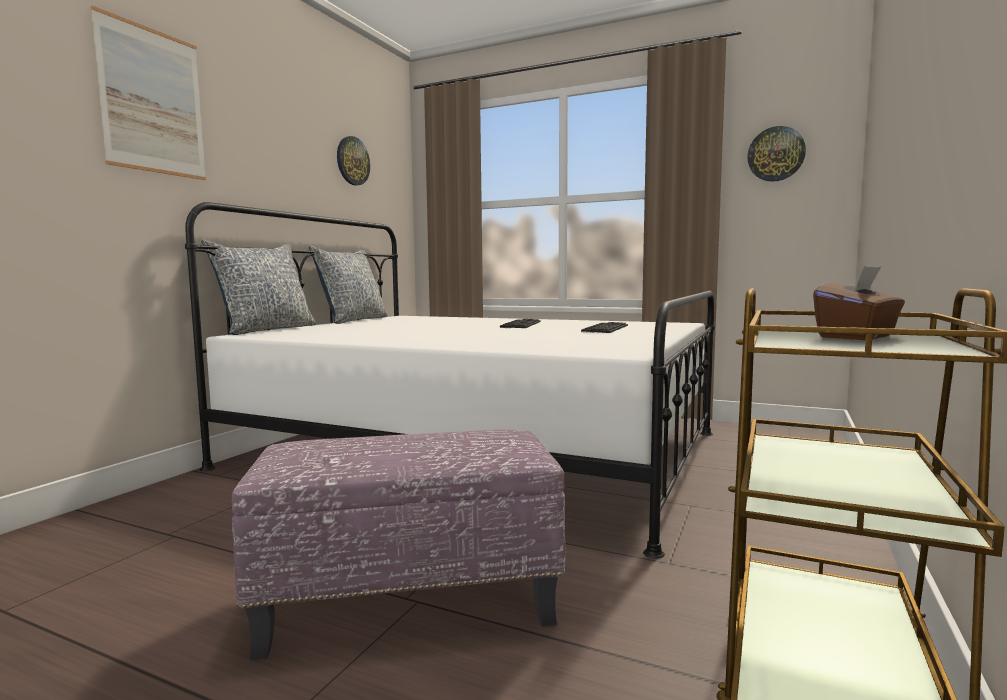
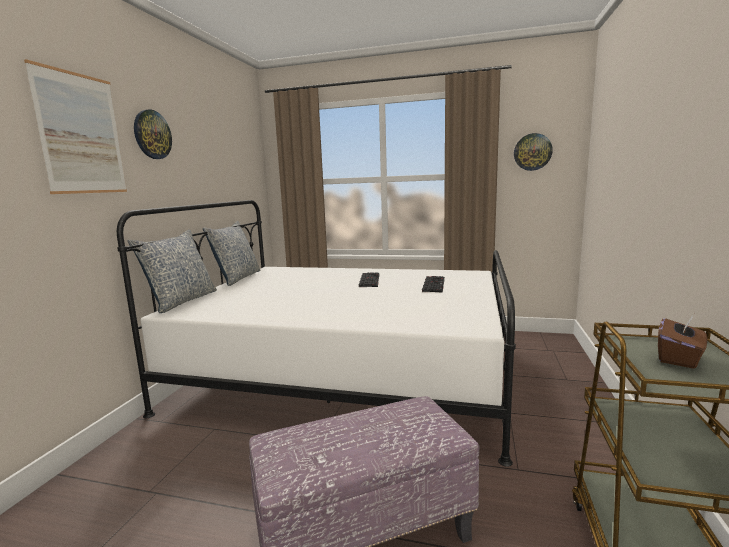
camera: 10 degrees left, 5 degrees up
wall clock [337,136,370,186] -> wall clock moved to [134,109,172,159]

